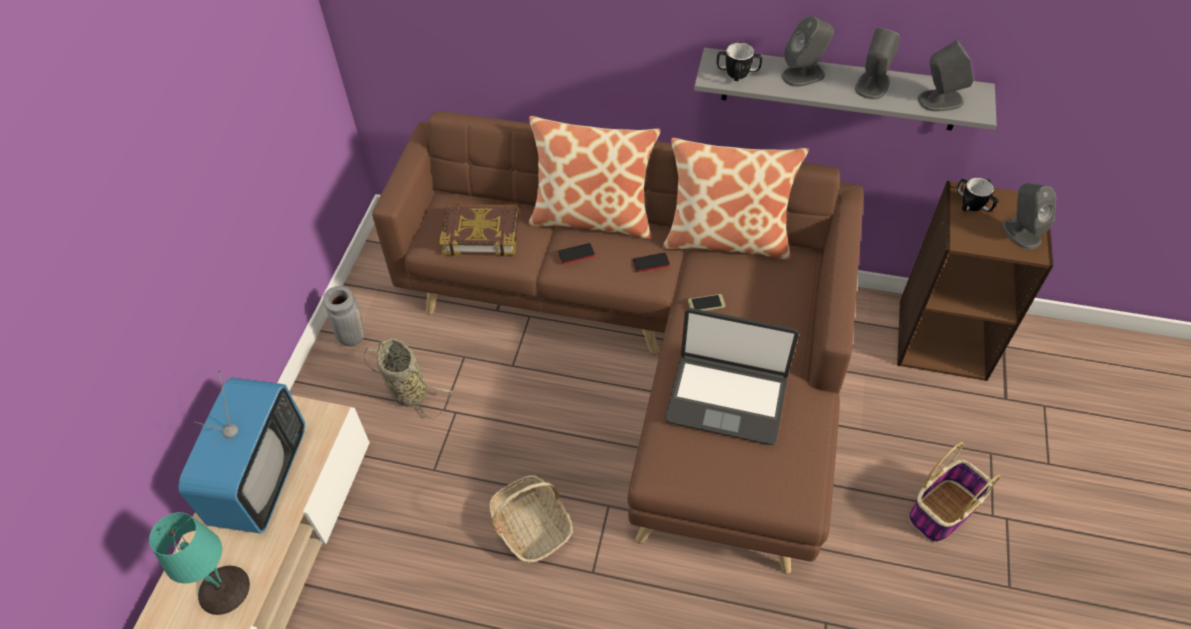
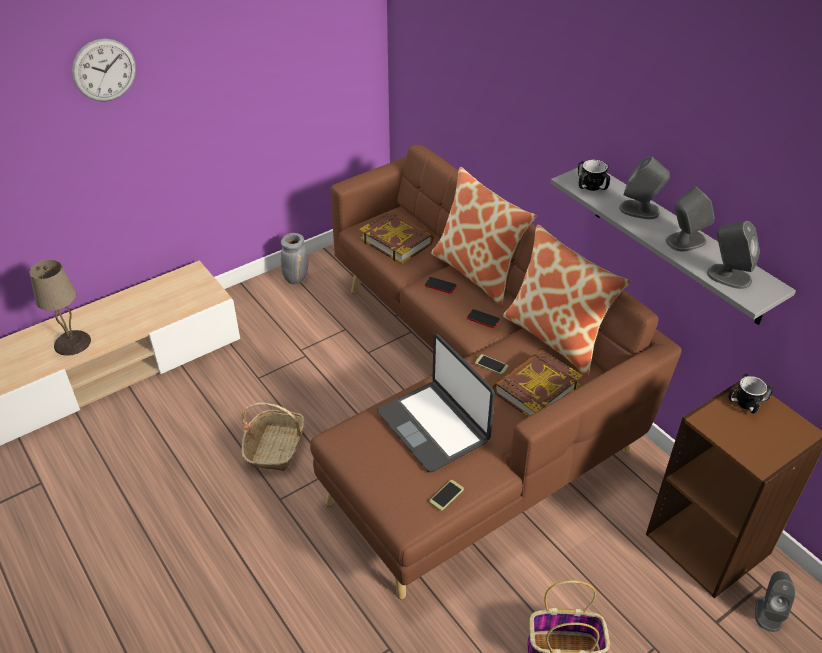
camera: 40 degrees right, 10 degrees down
turquoise table lamp [149,512,250,615] -> beige table lamp [30,260,91,356]
television [178,371,305,533] -> none
basket [363,338,452,419] -> none
grey speaker [1002,183,1056,249] -> grey speaker moved to [755,571,796,632]
none -> wall clock [72,38,136,102]
none -> phone [429,480,464,511]
none -> book [493,350,583,417]

